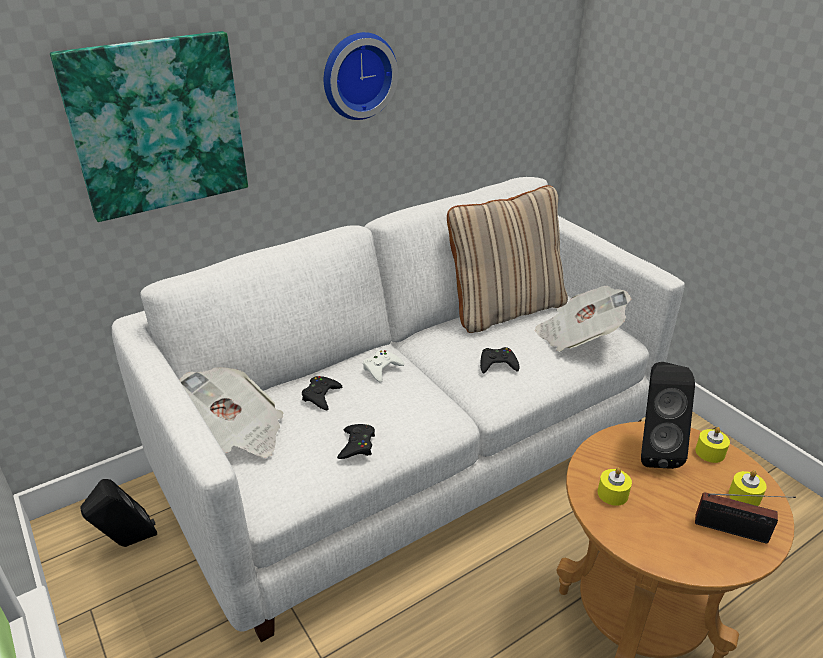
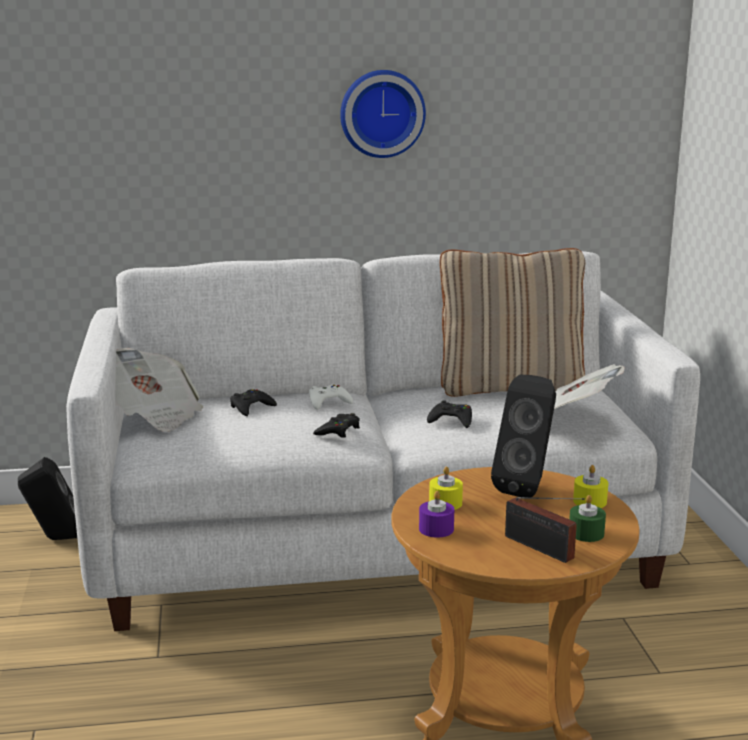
camera: 25 degrees right, 15 degrees down
picture [50,31,248,222] -> none
black game controller [337,424,375,459] -> black game controller moved to [313,413,360,438]
yellow candle [729,470,767,506] -> green candle [569,495,606,542]
none -> purple candle [419,491,454,538]

